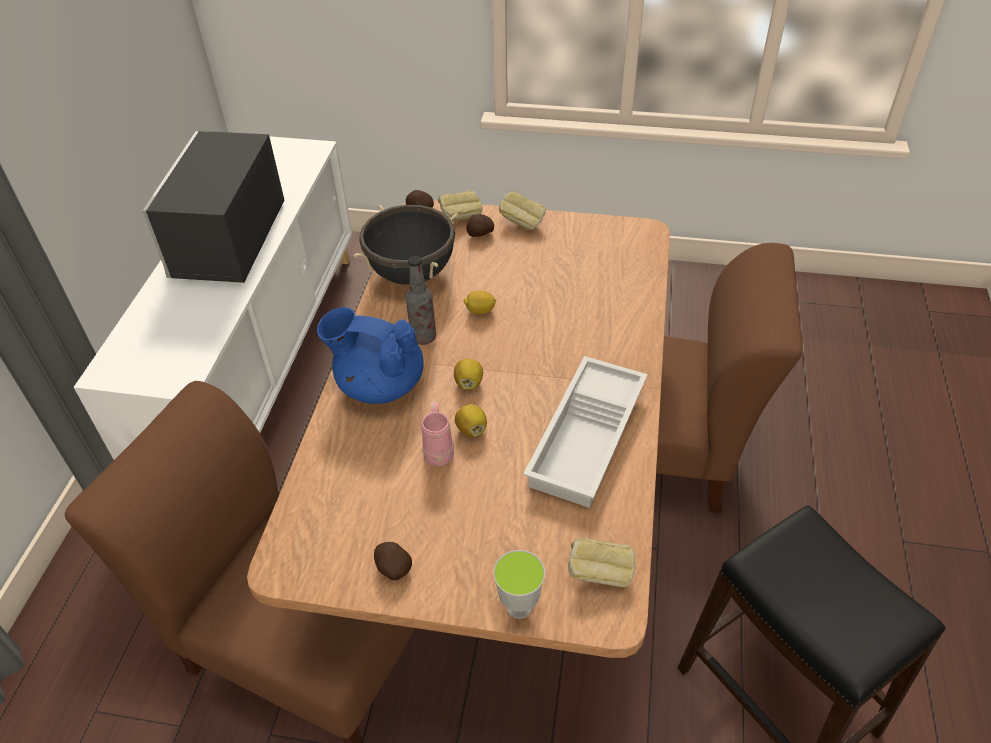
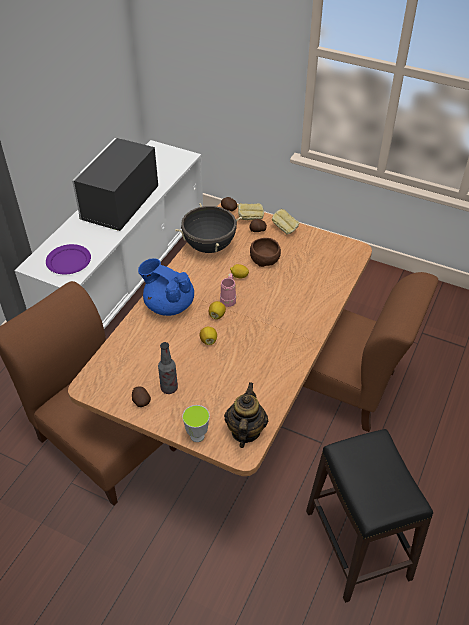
camera: 15 degrees right, 0 degrees up
bottle [406,256,436,345] -> bottle moved to [158,342,178,394]
pink mug [421,401,454,466] -> pink mug moved to [220,273,236,307]
white tray [523,356,648,508] -> none
bread [568,537,635,587] -> teapot [224,382,268,448]
none -> purple plate [46,244,91,274]
none -> brown bowl [250,238,281,267]

